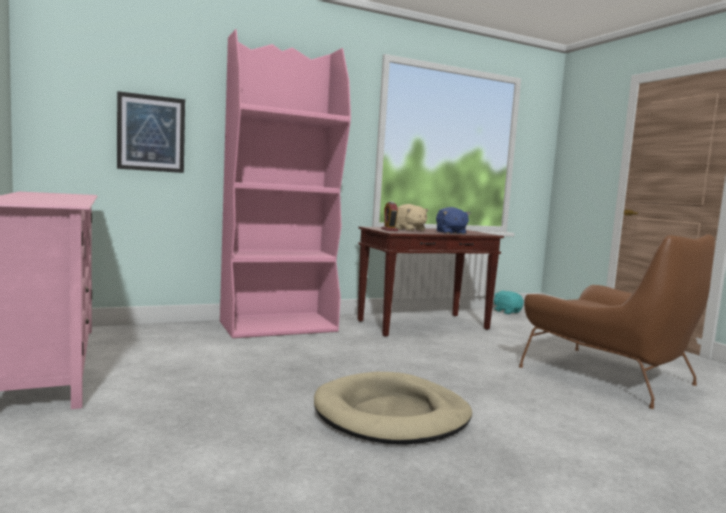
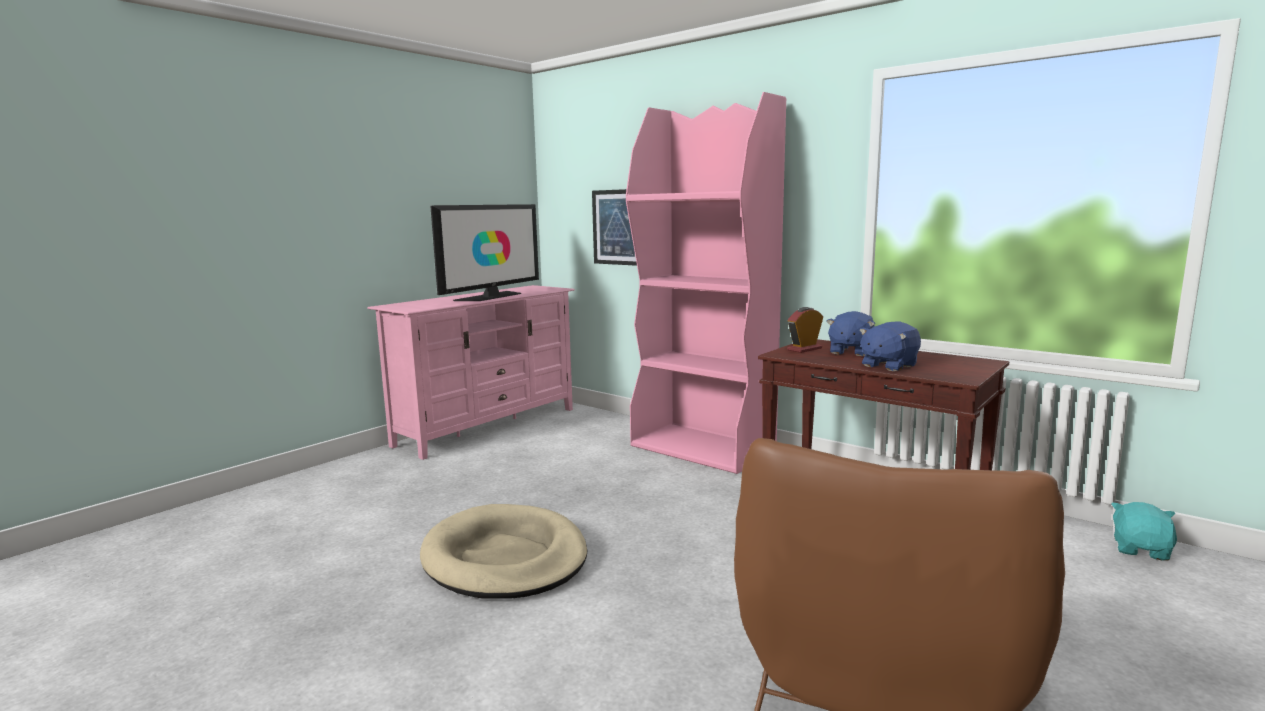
camera: 65 degrees right, 5 degrees up
beige plush toy [395,204,428,231] -> blue plush toy [826,311,875,356]
none -> television [430,204,539,301]

